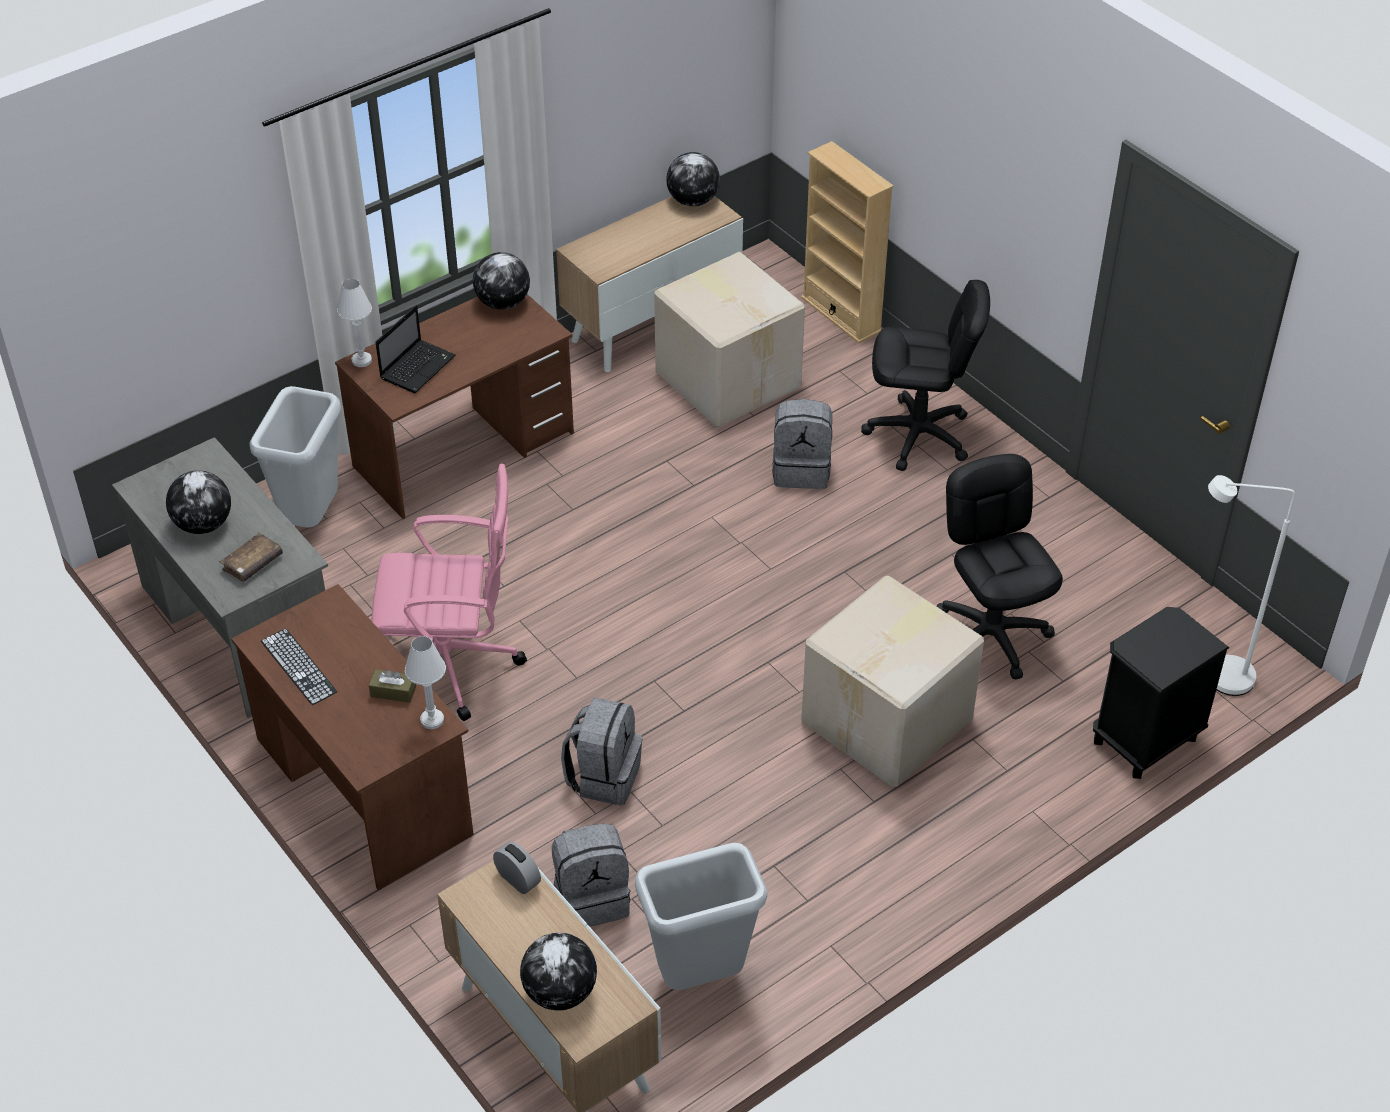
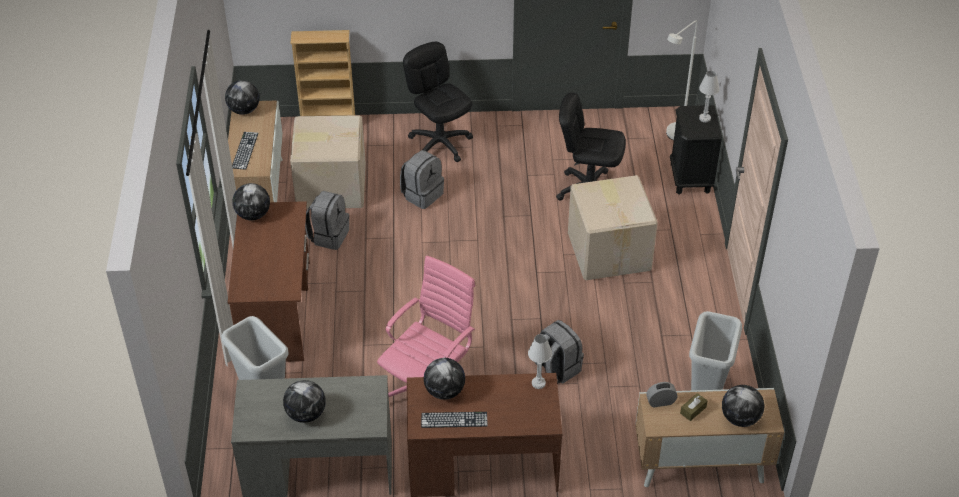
camera: 55 degrees left, 0 degrees up
brown book [220,532,283,582] -> none
white table lamp [337,279,372,367] -> white table lamp moved to [699,71,720,122]
brown tissue box [369,669,416,703] -> brown tissue box moved to [680,393,708,421]
laptop [375,305,456,393] -> none
grey backpack [552,823,631,927] -> grey backpack moved to [305,191,349,250]
black office chair [861,280,990,471] -> black office chair turned 75 degrees counterclockwise [403,42,473,162]
none -> keyboard [232,132,258,170]
none -> globe [424,358,465,400]

